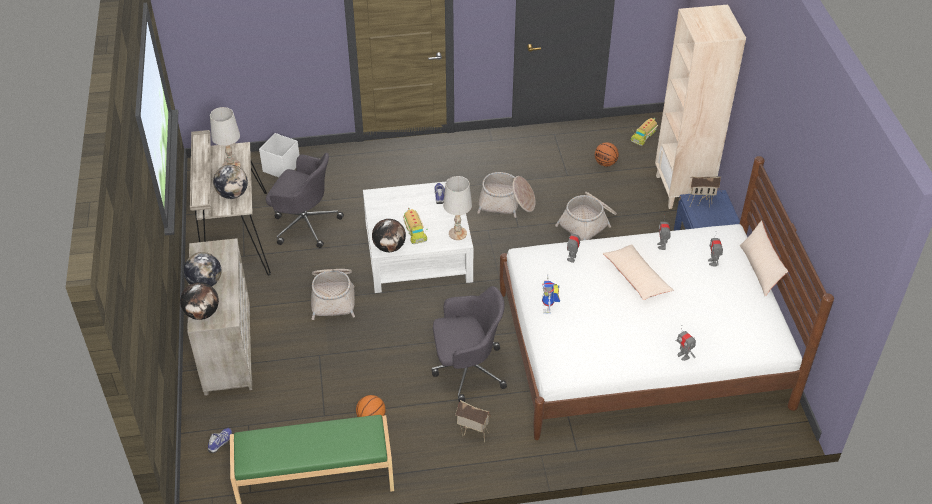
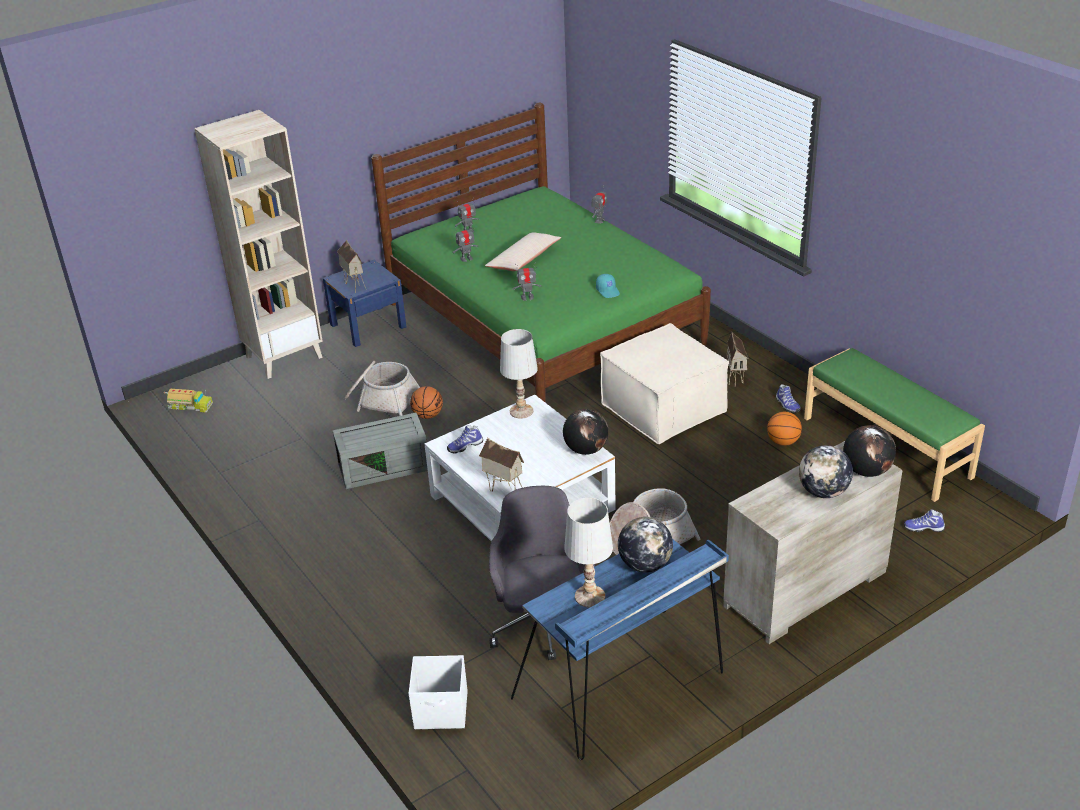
camera: 115 degrees left, 10 degrees down
beige desk [190,130,271,275] -> blue desk [511,540,729,760]
toy truck [403,208,427,244] -> none
grey office chair [431,286,507,402] -> beige ottoman [600,323,729,444]
basket [477,172,535,218] -> grey storage box [332,413,428,489]
white bed [500,156,834,440] -> green bed [371,103,711,402]
toy robot [542,274,560,313] -> turquoise cap [596,274,620,298]
basketball [595,142,619,166] -> basketball moved to [410,386,443,419]
beige pillow [740,220,788,296] -> none
none -> toy house [479,437,524,491]
none -> shoe [776,384,801,413]

